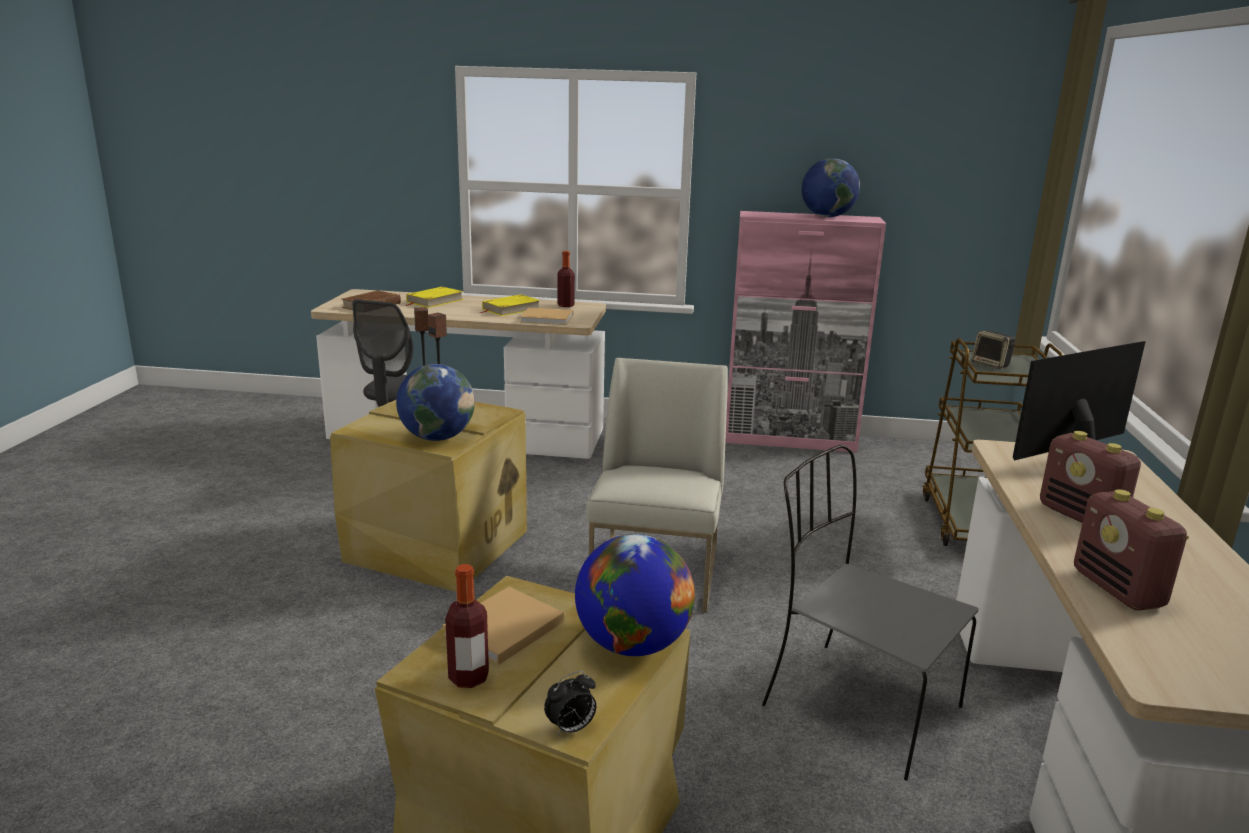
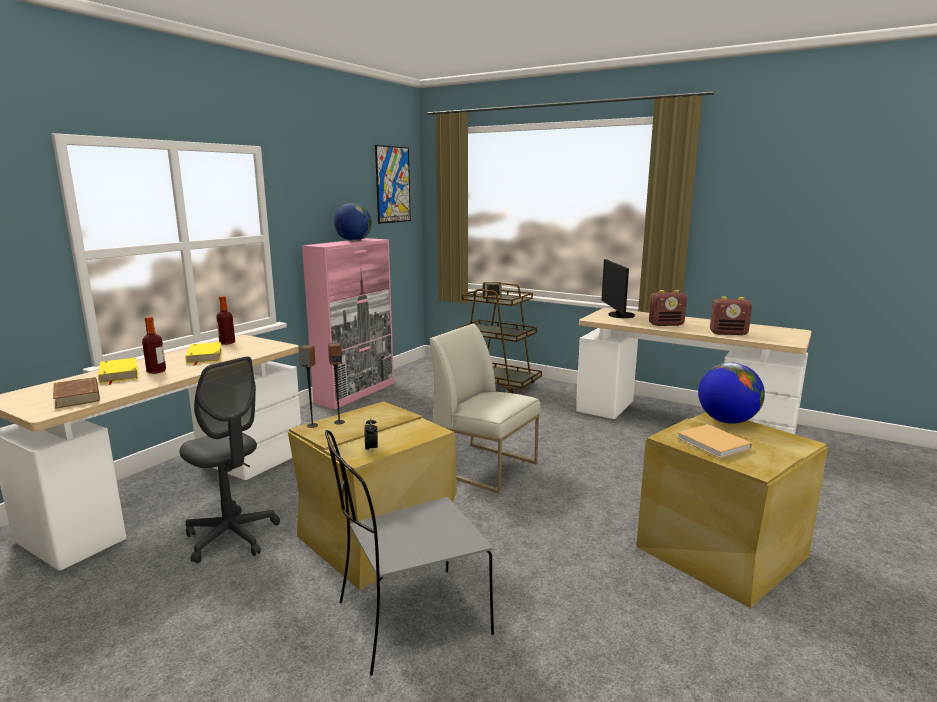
camera: 65 degrees left, 5 degrees down
globe [396,364,475,441] -> none
bottle [445,564,489,688] -> bottle moved to [142,317,166,374]
beige book [520,308,573,325] -> none
alarm clock [544,671,596,736] -> alarm clock moved to [365,417,378,452]
grey chair [762,445,979,781] -> grey chair moved to [325,430,494,676]
none -> picture [375,145,411,224]

